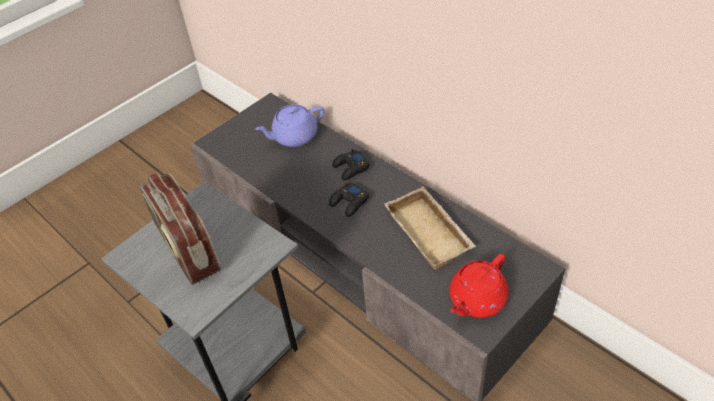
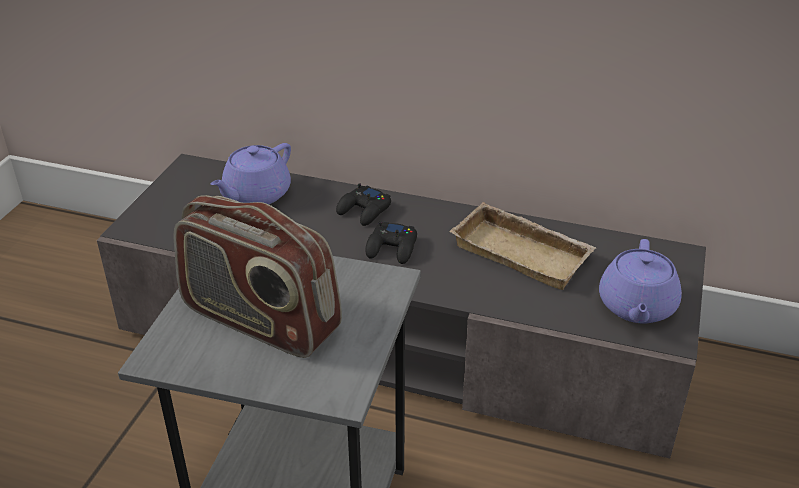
camera: 30 degrees left, 10 degrees down
red teapot [449,254,509,318] -> purple teapot [599,239,682,323]

